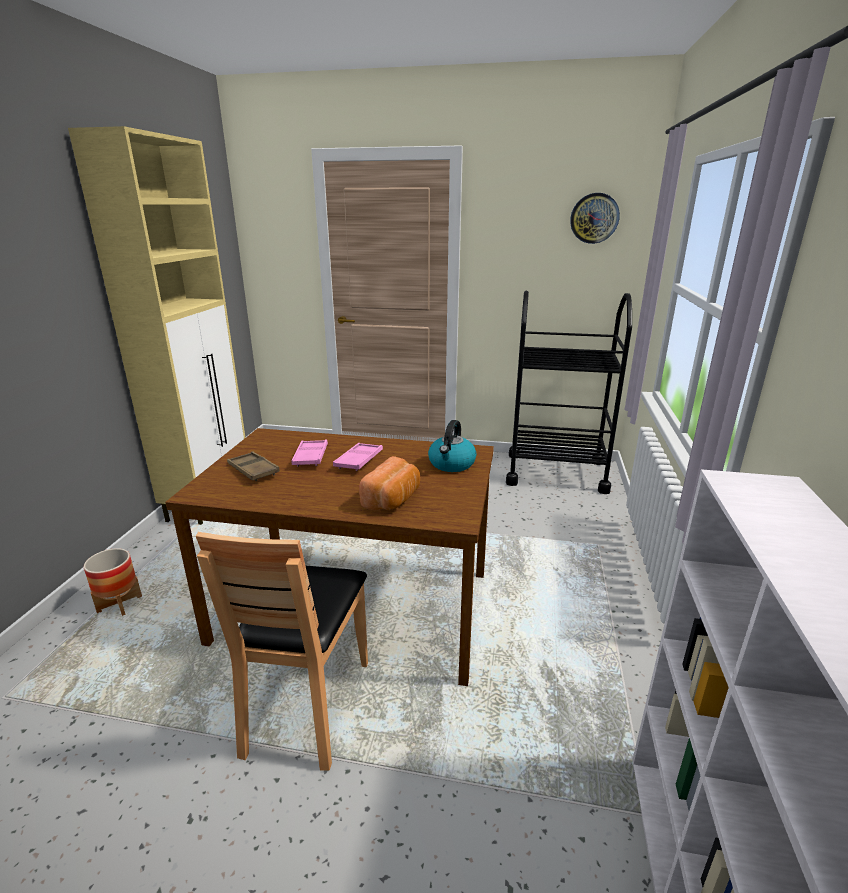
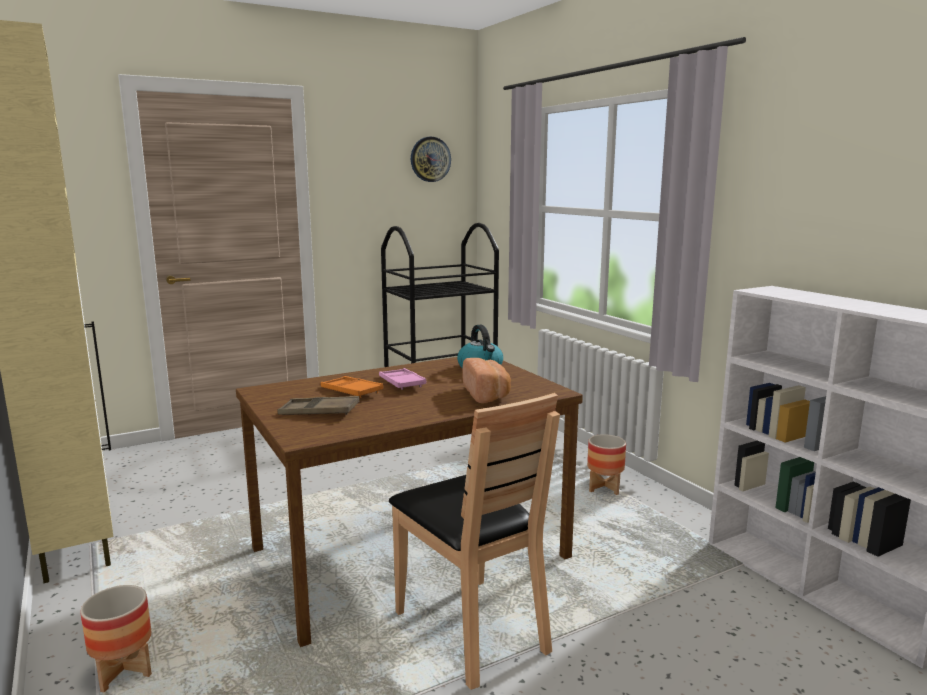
camera: 40 degrees left, 10 degrees down
pink tray [291,440,328,467] -> orange tray [320,376,383,398]
none -> planter [587,434,626,495]

